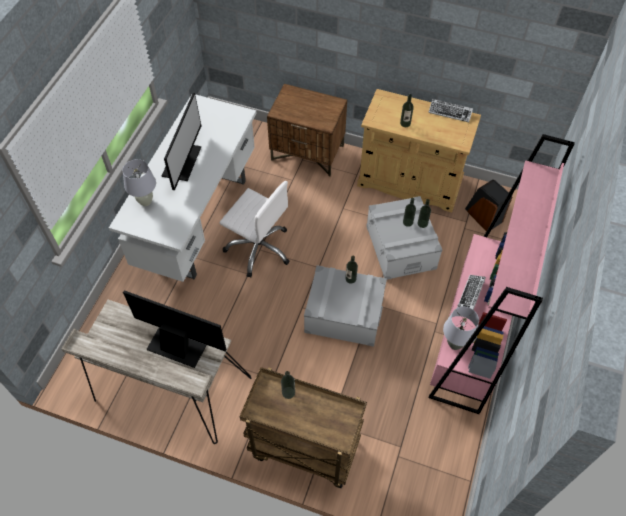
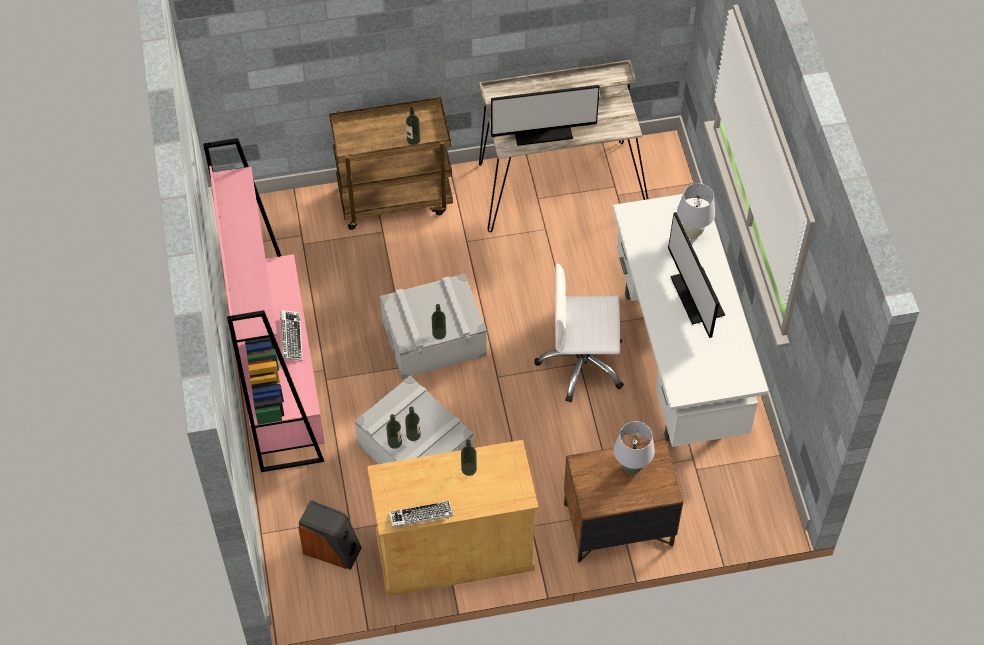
camera: 150 degrees right, 0 degrees up
grey table lamp [443,307,479,350] -> grey table lamp moved to [614,421,655,475]

